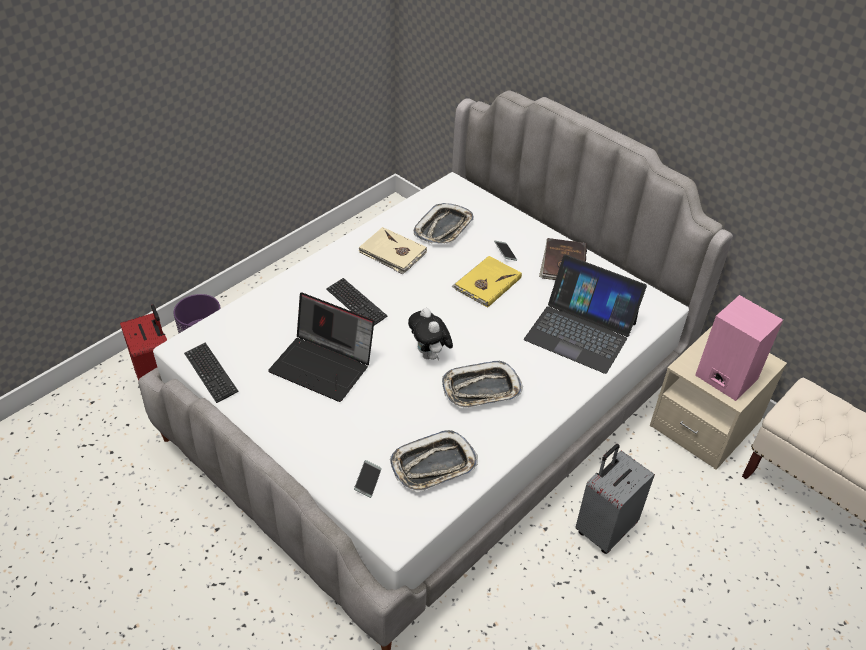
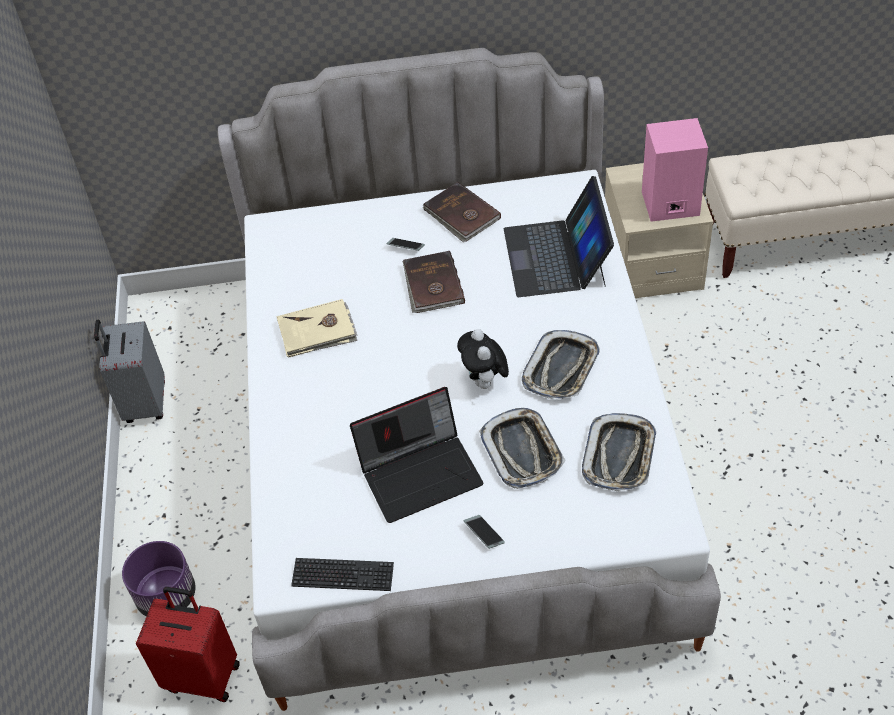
camera: 45 degrees left, 5 degrees up
keyboard [326,278,387,325] -> none
phone [354,460,382,498] -> phone moved to [464,515,505,549]
plush toy [408,308,453,361] -> plush toy turned 60 degrees clockwise [457,329,509,390]
tray [414,203,474,244] -> tray moved to [479,408,566,489]
yellow book [452,256,522,308] -> brown book [402,251,465,313]
laptop [524,255,647,374] -> laptop turned 105 degrees clockwise [504,176,614,297]
grey suitcase [575,444,655,554] -> grey suitcase moved to [94,320,165,423]

